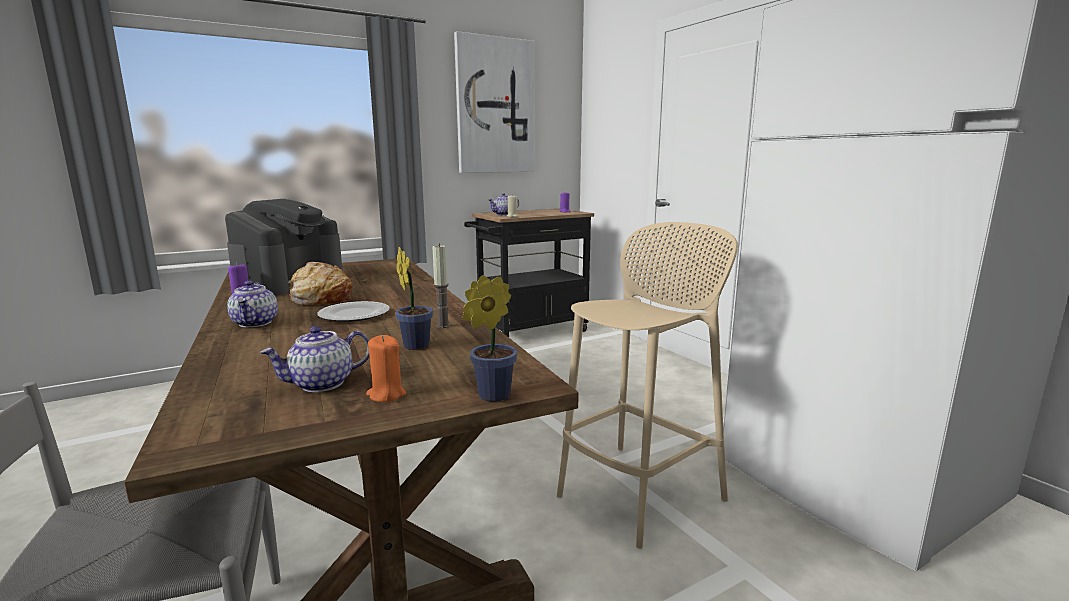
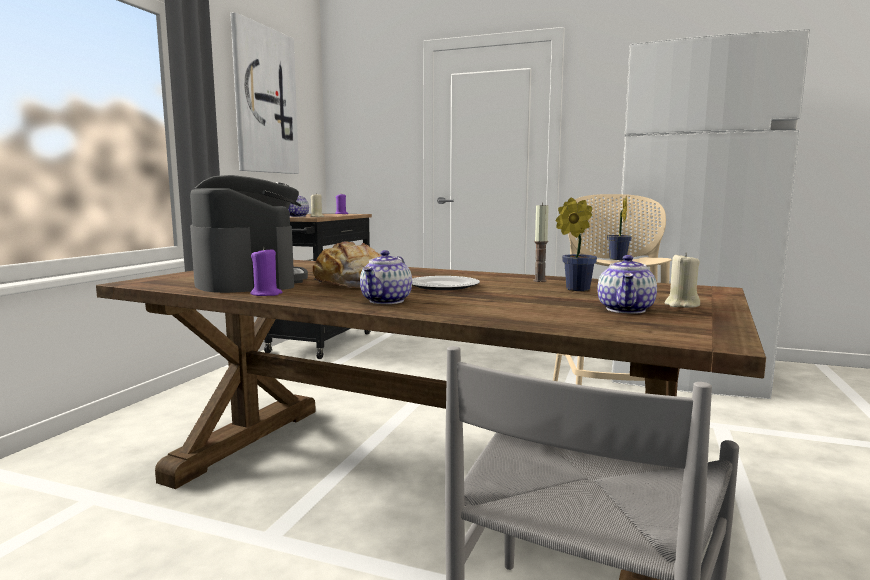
camera: 40 degrees left, 5 degrees down
teapot [227,281,278,327] -> teapot turned 75 degrees clockwise [360,250,412,304]
orange candle [366,335,406,402] -> beige candle [664,252,700,308]
potted plant [463,275,517,402] -> potted plant moved to [607,196,632,260]

